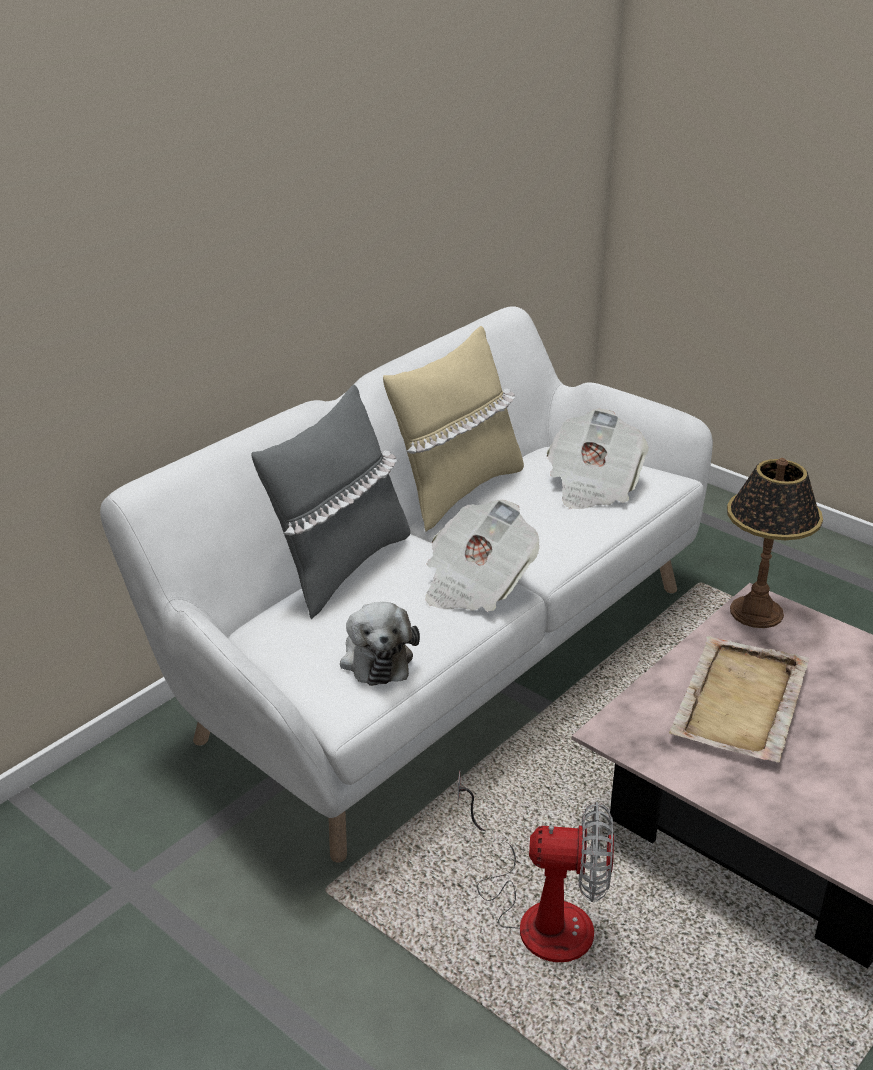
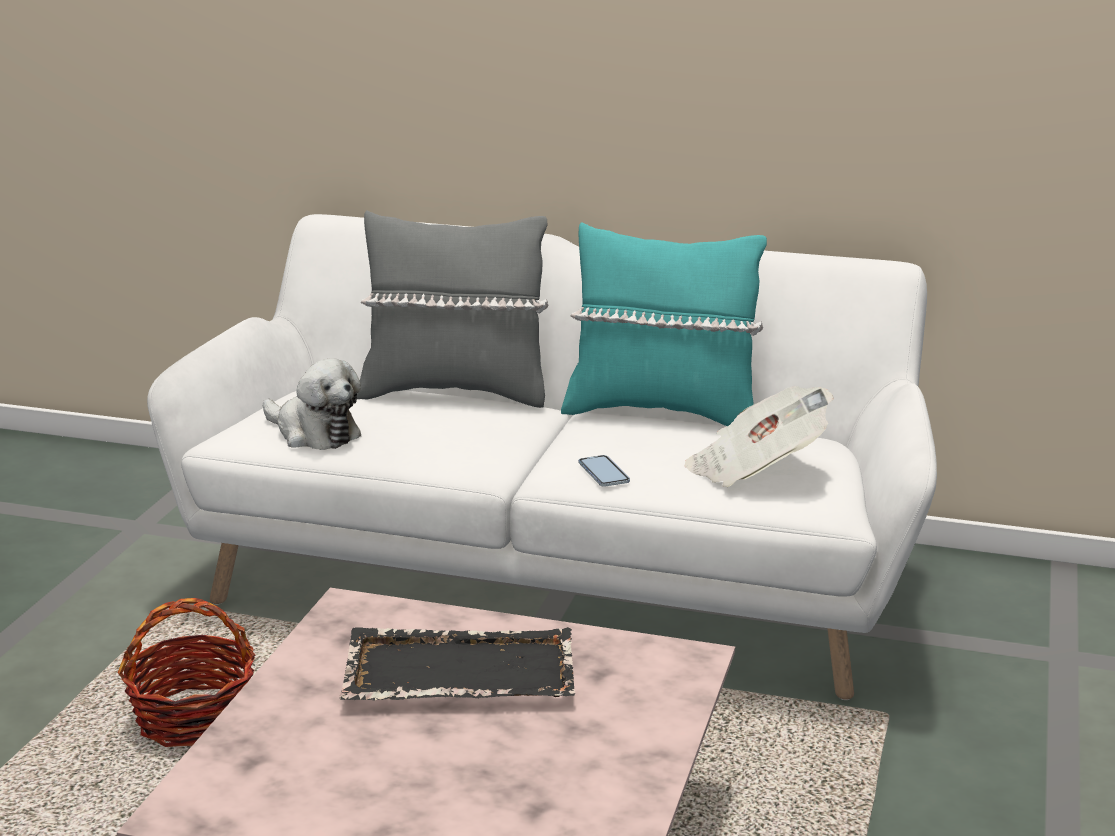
camera: 65 degrees right, 10 degrees down
plush toy [340,602,420,686] -> plush toy turned 105 degrees counterclockwise [263,358,361,450]
beige pillow [383,326,524,532] -> turquoise pillow [561,222,767,426]
newspaper [425,500,540,612] -> none
fan [458,771,614,962] -> basket [118,598,255,747]
beige tray [669,636,809,763] -> black tray [340,627,575,700]
table lamp [727,458,823,628] -> none
none -> phone [578,455,630,487]

